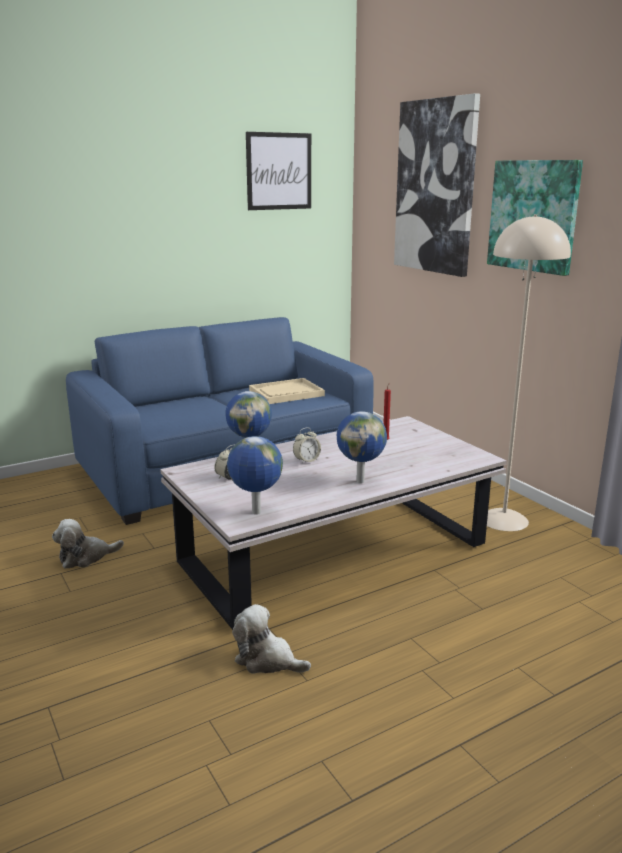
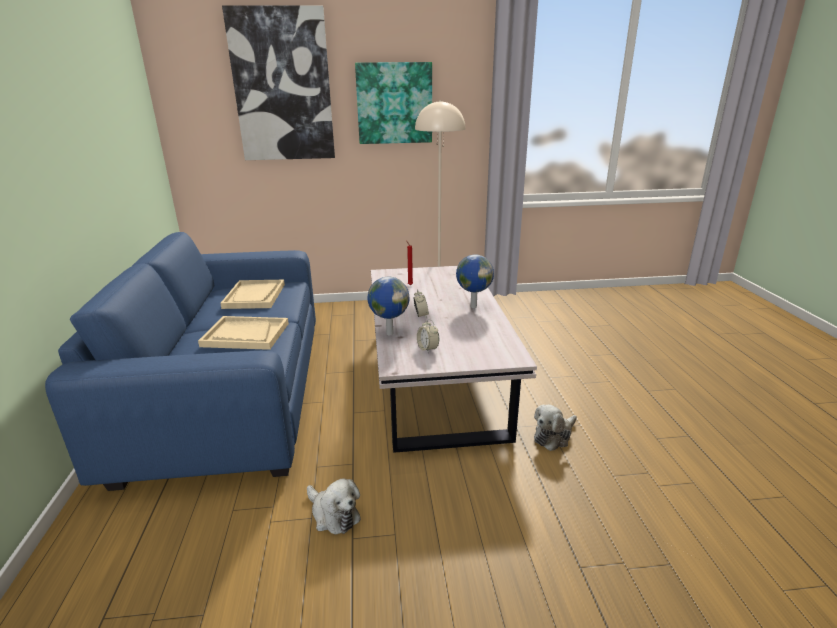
camera: 65 degrees left, 5 degrees up
plush toy [52,519,124,569] -> plush toy turned 45 degrees counterclockwise [307,478,361,534]
globe [227,436,283,515] -> none
picture [246,132,311,210] -> none
none -> beige tray [198,316,289,350]

